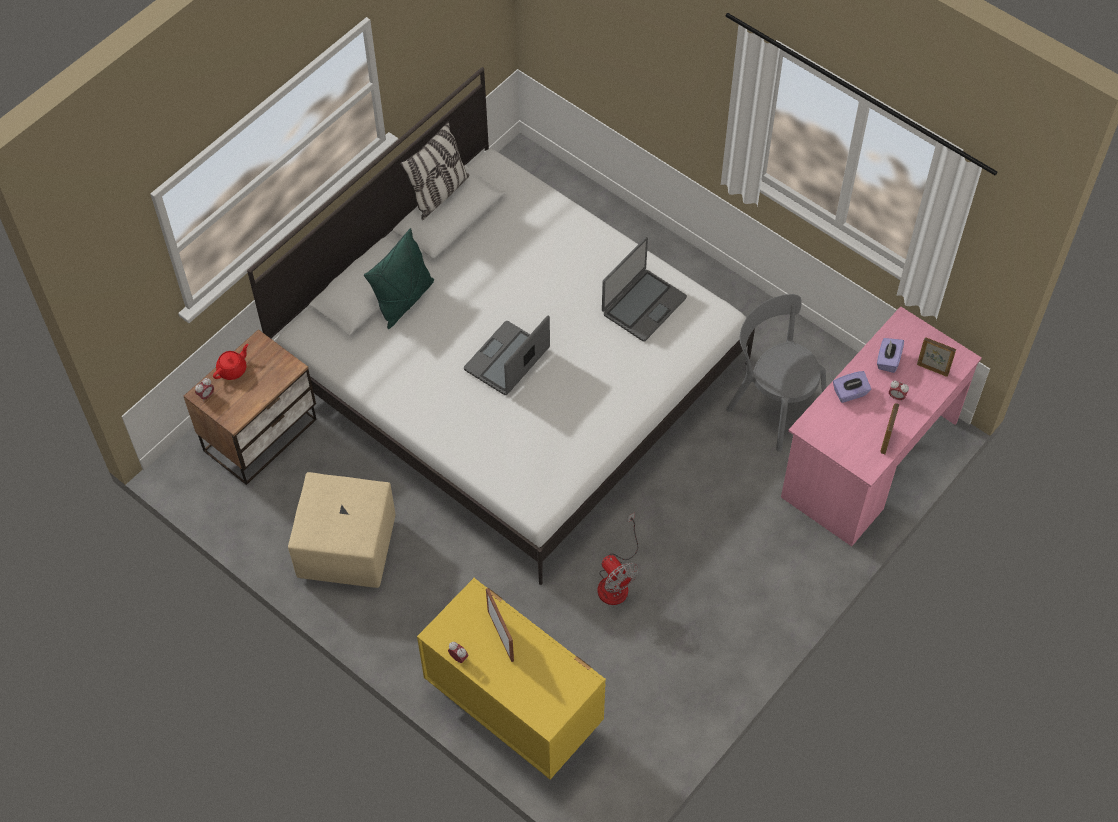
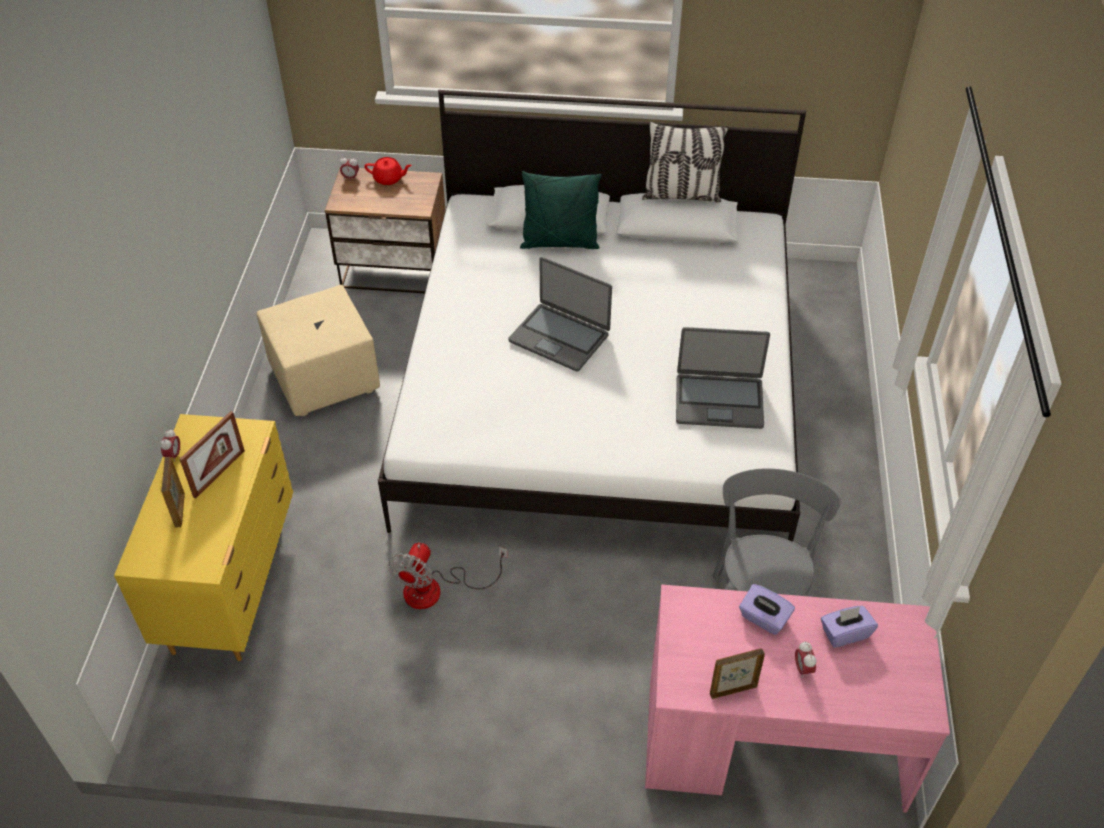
camera: 55 degrees right, 10 degrees down
laptop [464,315,550,395] -> laptop turned 150 degrees counterclockwise [508,257,612,371]
picture frame [917,337,956,377] -> picture frame moved to [161,457,185,528]

